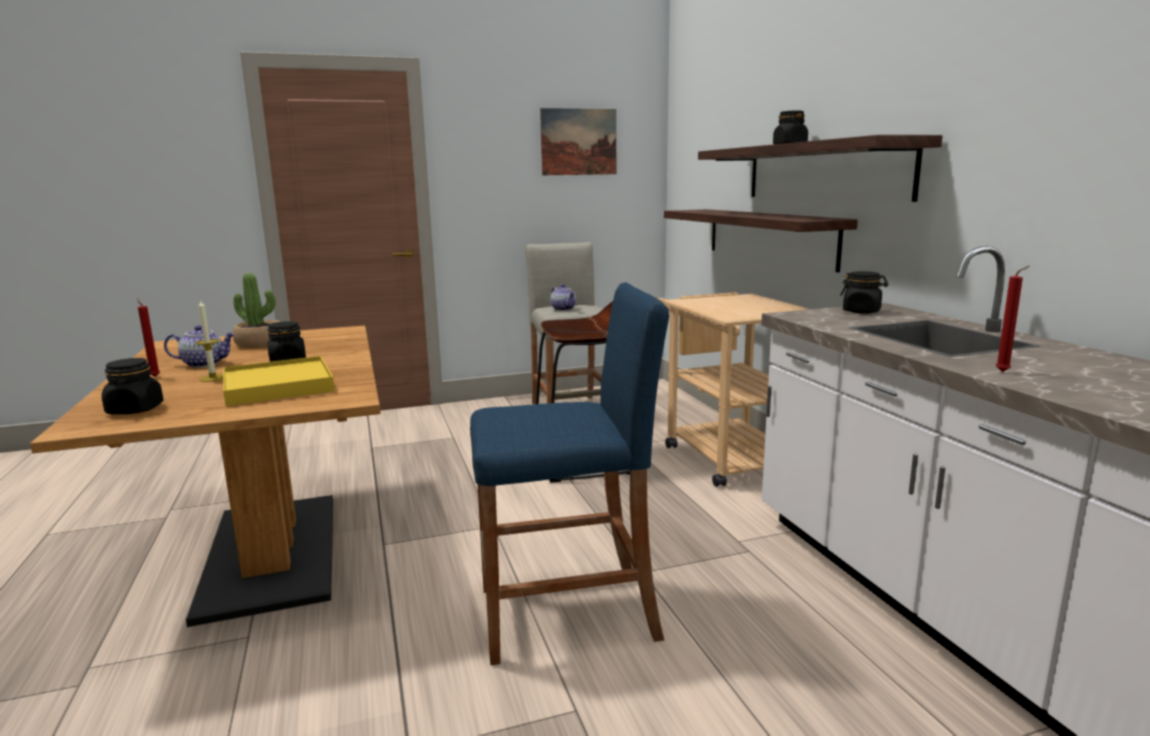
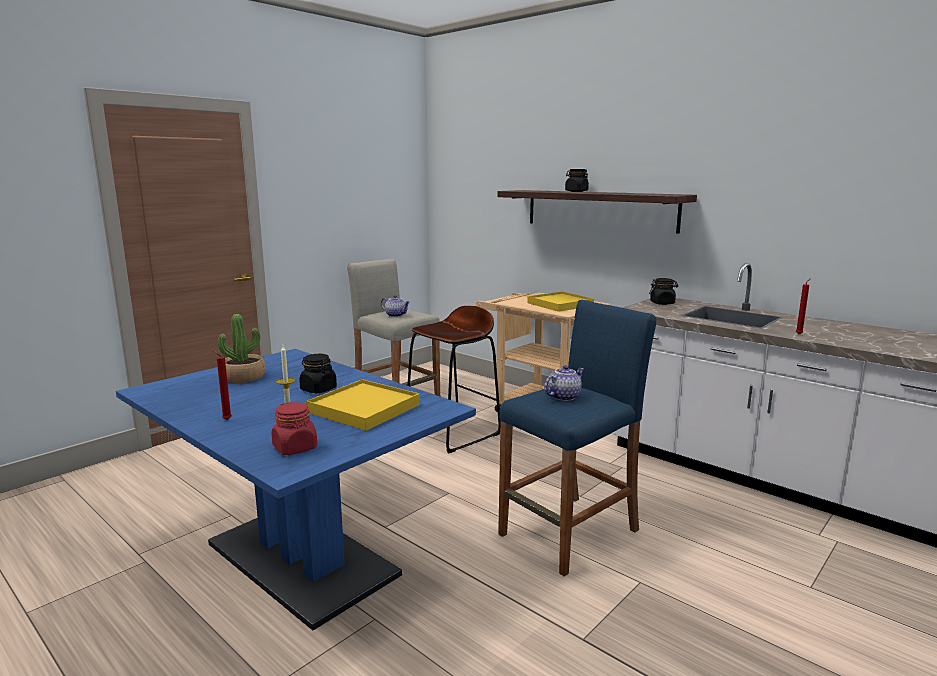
camera: 30 degrees left, 0 degrees up
brown dining table [30,325,380,627] -> blue dining table [116,349,476,631]
black jar [102,358,164,414] -> red jar [272,402,317,455]
teapot [164,325,235,368] -> teapot moved to [544,365,584,401]
picture [540,108,616,175] -> none
shelf [664,209,858,273] -> none
none -> yellow tray [527,291,594,312]

